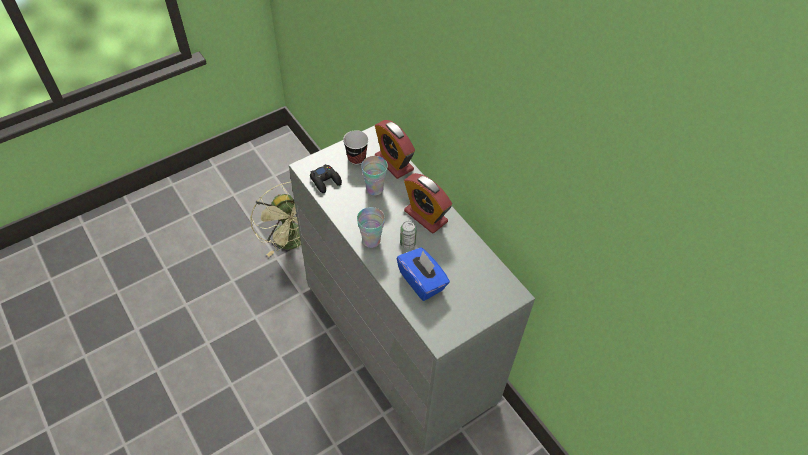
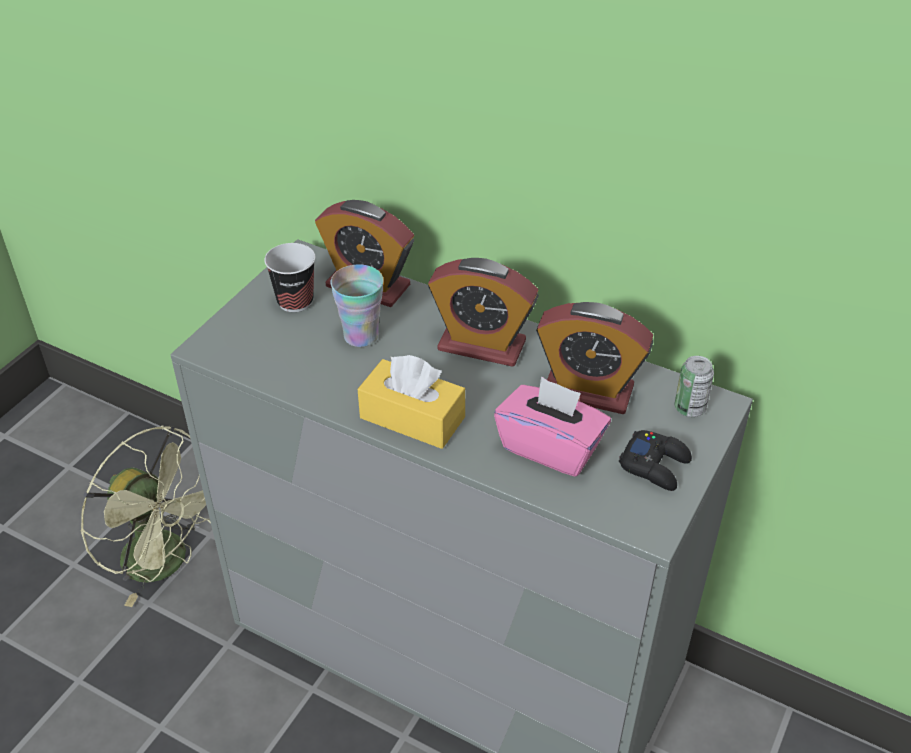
camera: 25 degrees left, 10 degrees down
black game controller [310,164,342,193] -> black game controller moved to [619,430,692,491]
cup [357,207,385,248] -> yellow tissue box [358,355,465,449]
blue tissue box [397,247,450,301] -> pink tissue box [494,376,611,477]
can [400,221,417,249] -> can moved to [674,356,714,417]
none -> alarm clock [536,302,653,414]

